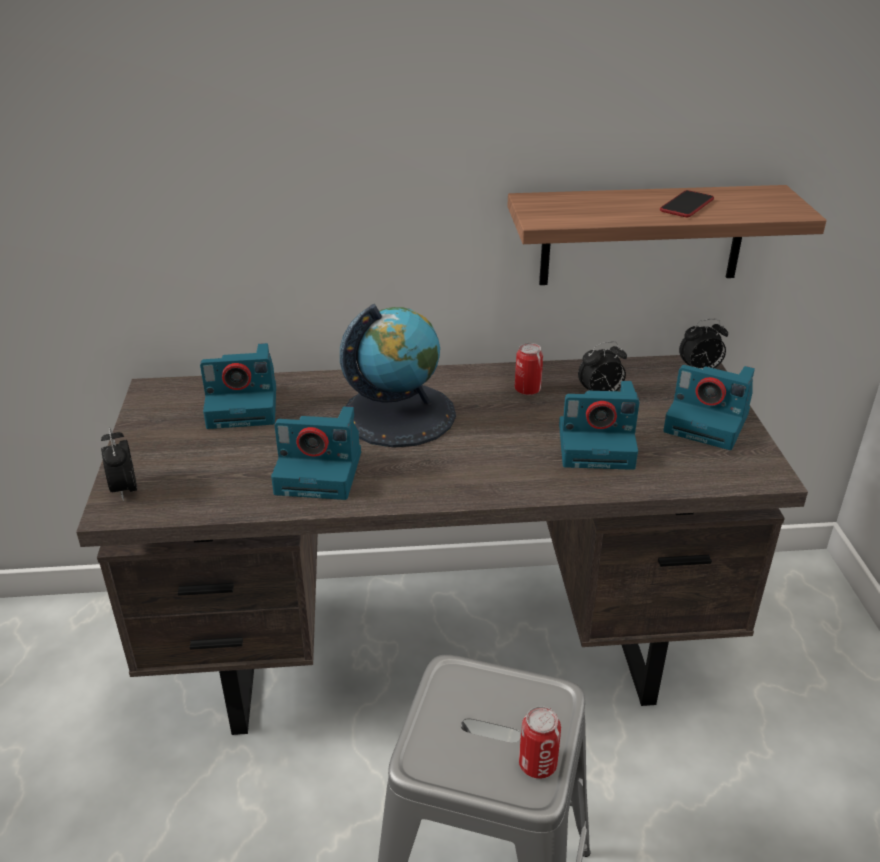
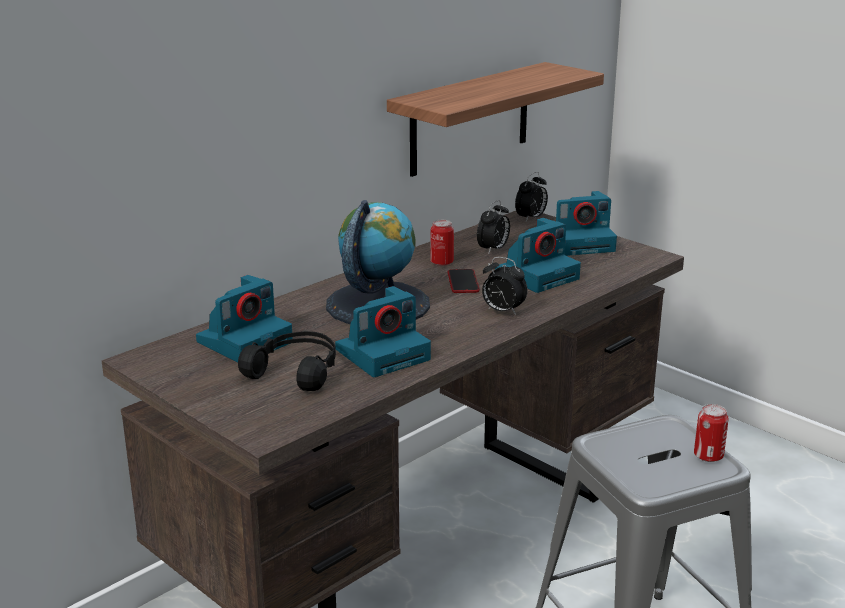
camera: 40 degrees left, 10 degrees down
alarm clock [101,427,137,501] -> alarm clock moved to [482,257,527,315]
phone [660,190,714,217] -> phone moved to [448,269,480,293]
none -> black headphones [238,331,336,391]

